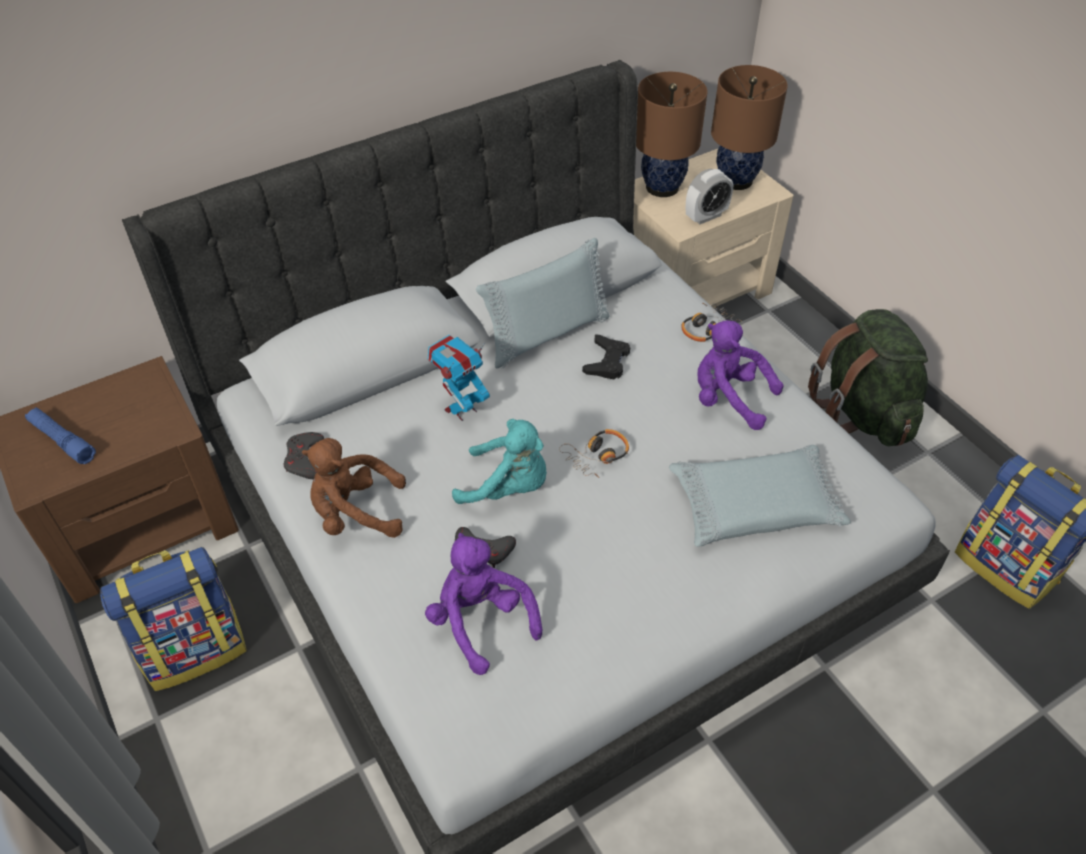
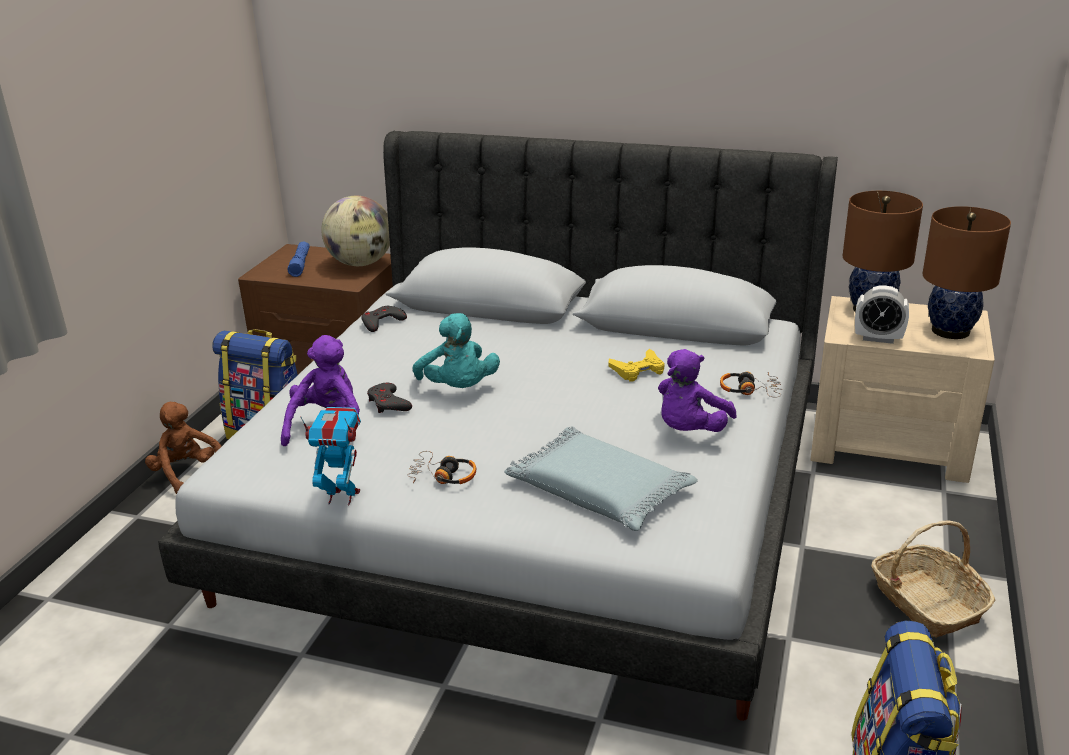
camera: 50 degrees right, 20 degrees down
brown plush toy [302,438,406,538] -> brown plush toy moved to [145,402,222,494]
toy robot [428,335,490,421] -> toy robot moved to [300,407,361,505]
blue pillow [476,238,609,369] -> none
headphones [559,429,629,478] -> headphones moved to [407,451,476,484]
black game controller [582,334,630,380] -> yellow game controller [608,349,665,382]
purple plush toy [698,320,784,430] -> purple plush toy turned 135 degrees counterclockwise [658,349,737,432]
green backpack [808,309,928,446] -> basket [871,520,996,638]
none -> globe [321,196,390,266]

